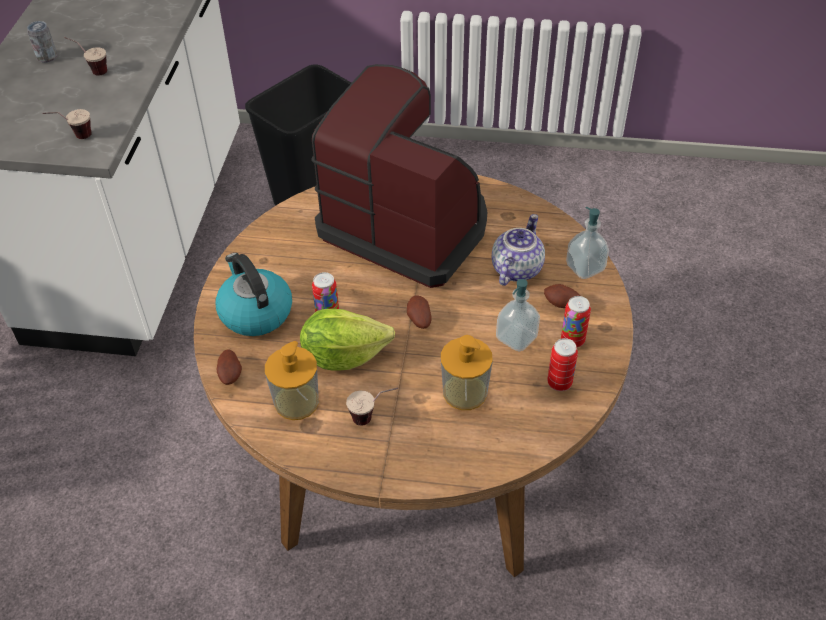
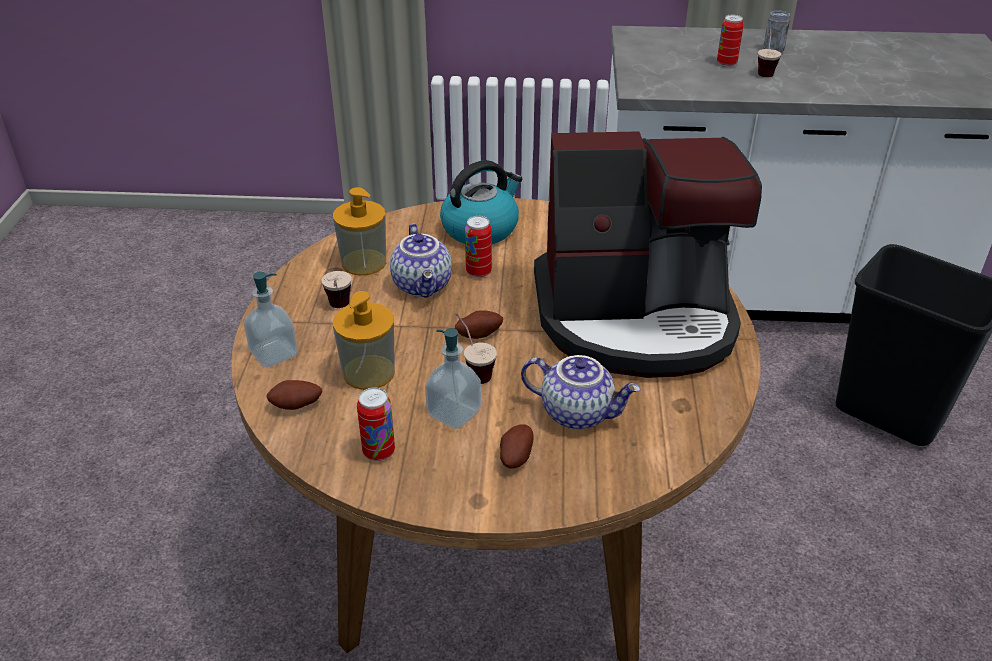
camera: 85 degrees right, 10 degrees down
cup [42,109,92,139] -> cup moved to [456,313,497,384]
potato [217,349,242,385] -> potato moved to [266,380,322,410]
lettuce [300,309,395,371] -> teapot [390,223,452,298]
coffee machine [311,64,487,288] -> coffee machine turned 60 degrees clockwise [534,131,762,378]
can [561,296,591,348] -> can moved to [717,15,744,67]
soap dispenser [566,207,609,279] -> soap dispenser moved to [244,272,297,367]

